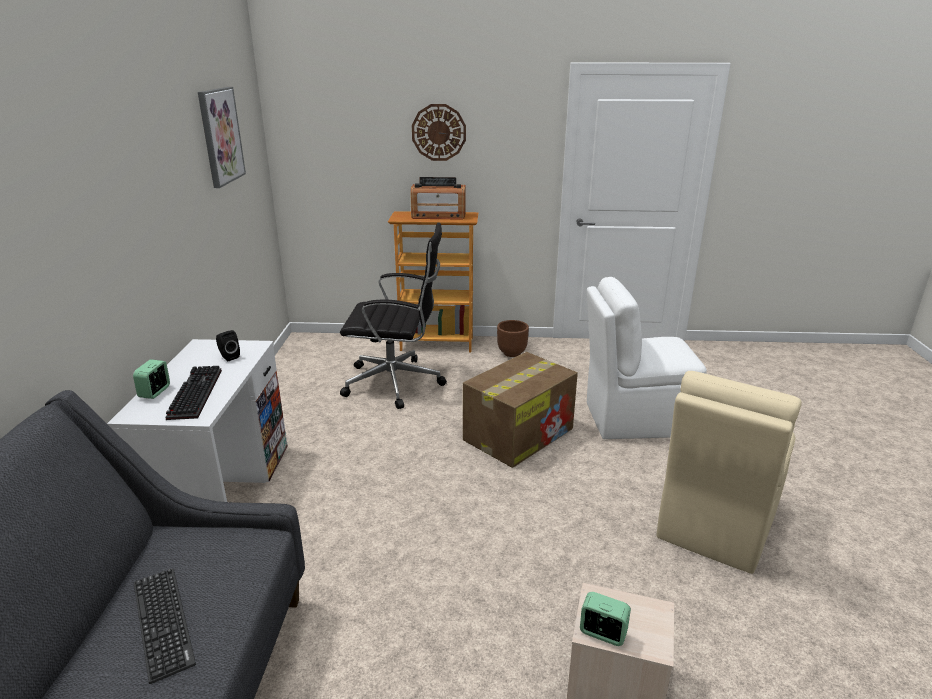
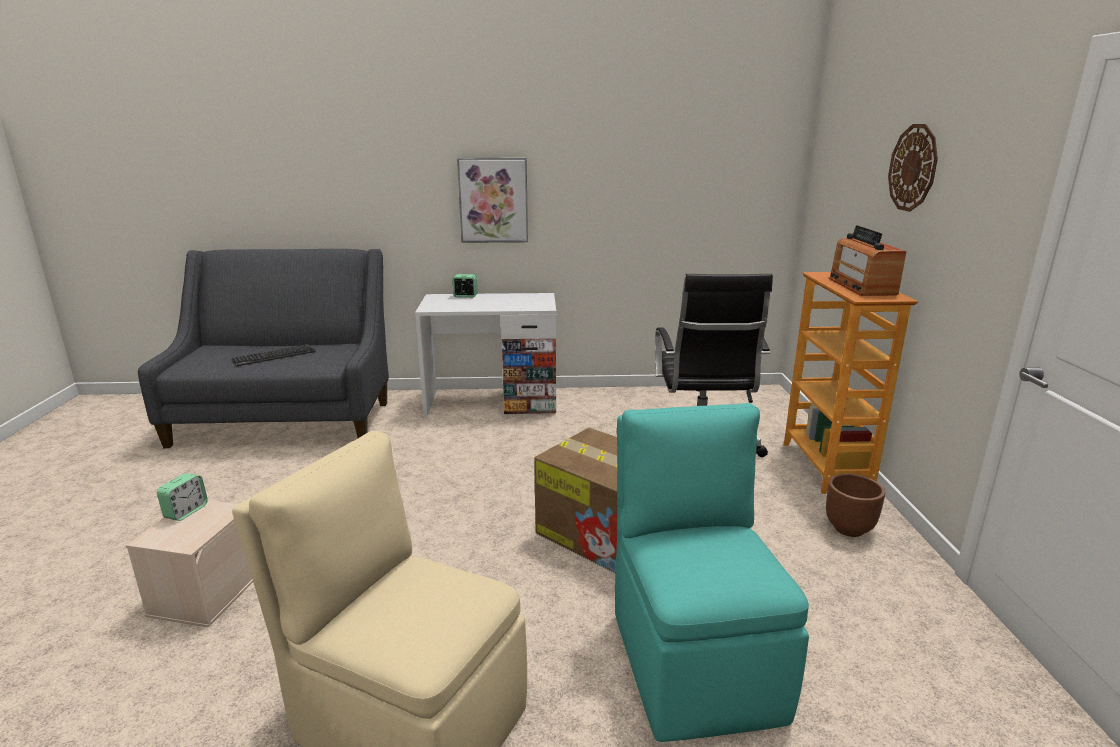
camera: 85 degrees right, 5 degrees down
keyboard [165,366,222,420] -> none
picture [198,87,246,188] -> picture moved to [457,158,528,243]
black speaker [216,330,240,361] -> none
white chair [587,277,707,439] -> turquoise chair [615,403,809,742]

